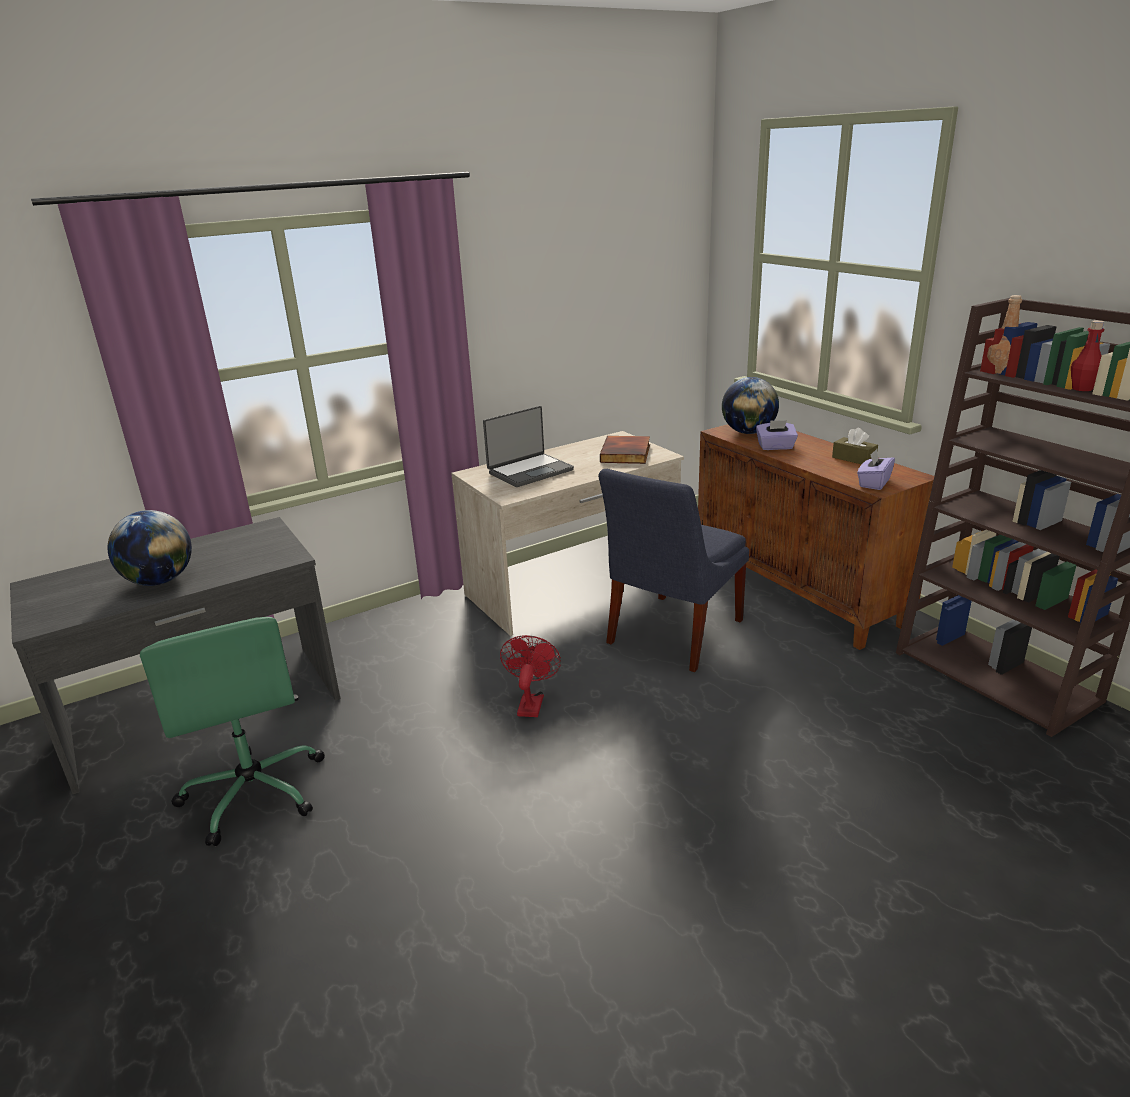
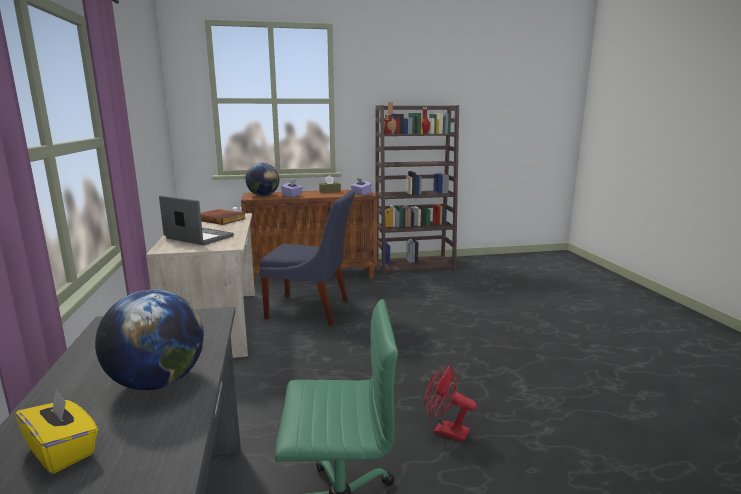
camera: 70 degrees left, 10 degrees down
laptop [483,406,574,487] -> laptop turned 45 degrees counterclockwise [159,196,234,245]
red fan [500,635,561,717] -> red fan moved to [425,365,477,442]
blue chair [598,469,749,672] -> blue chair turned 45 degrees counterclockwise [259,190,355,325]
none -> yellow tissue box [15,389,98,474]

